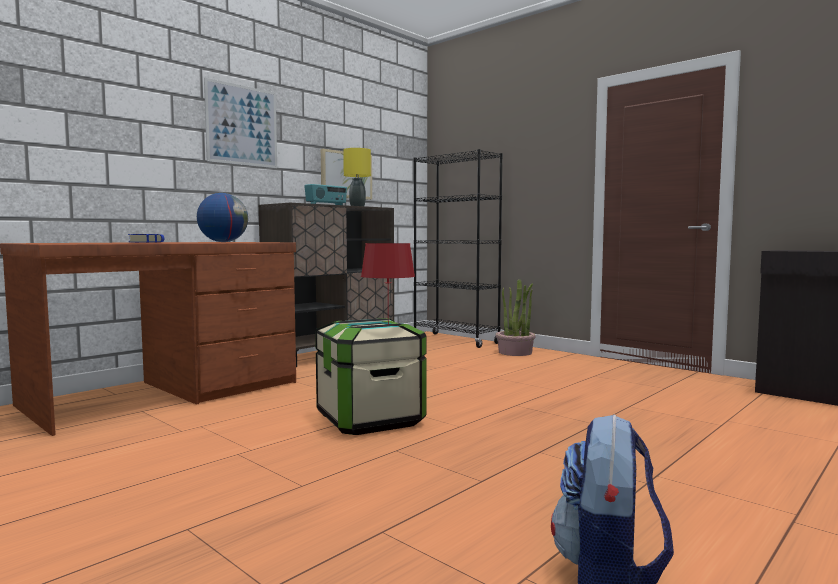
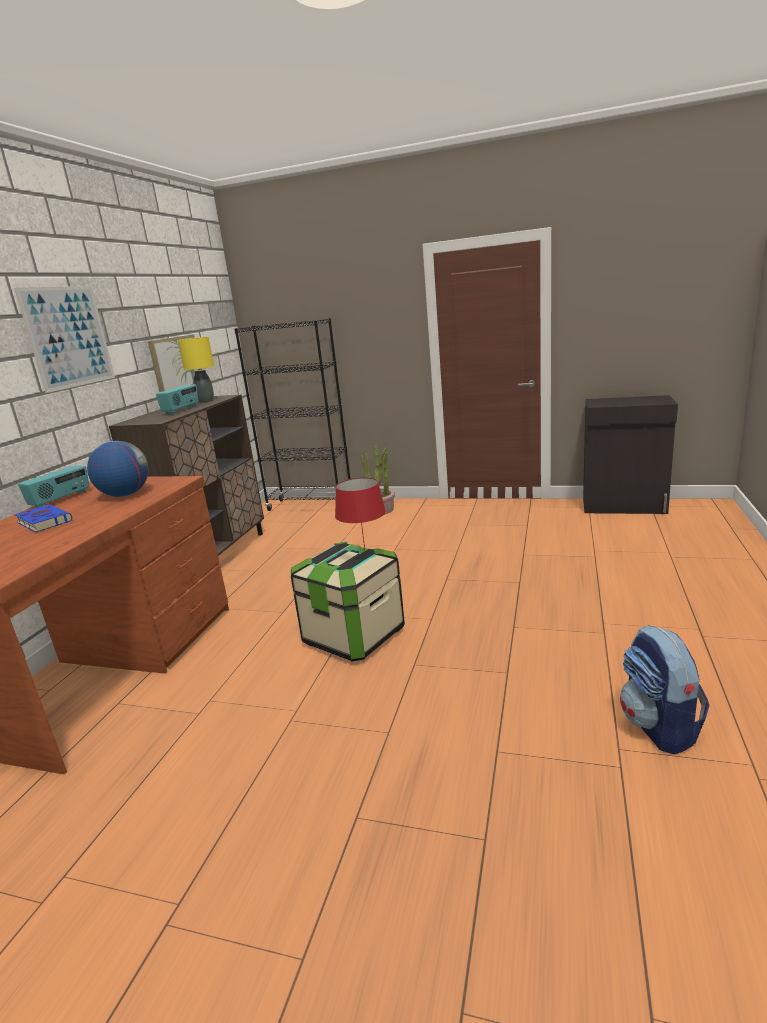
camera: 25 degrees left, 15 degrees up
none -> radio [18,465,90,508]

